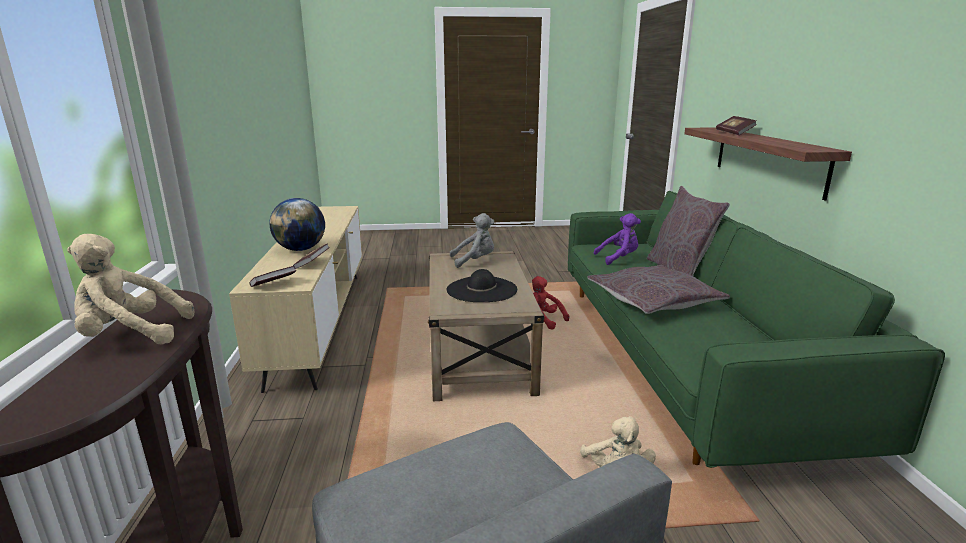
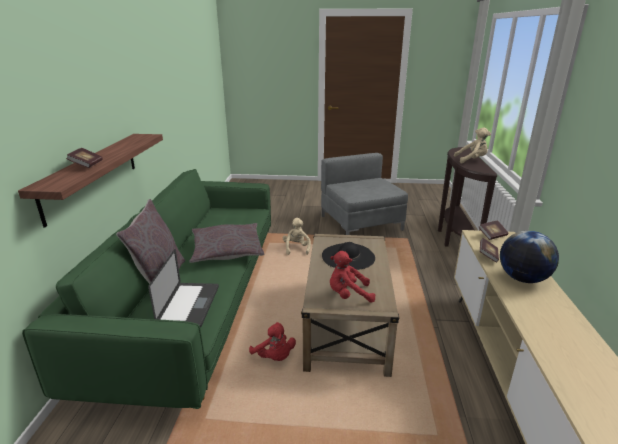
camera: 170 degrees left, 5 degrees up
grey plush toy [450,213,494,268] -> red plush toy [330,251,375,303]
purple plush toy [594,213,641,265] -> laptop [148,249,219,328]

